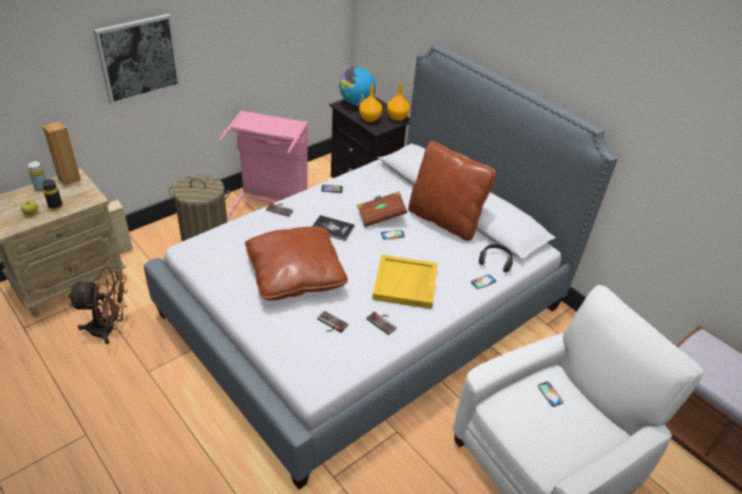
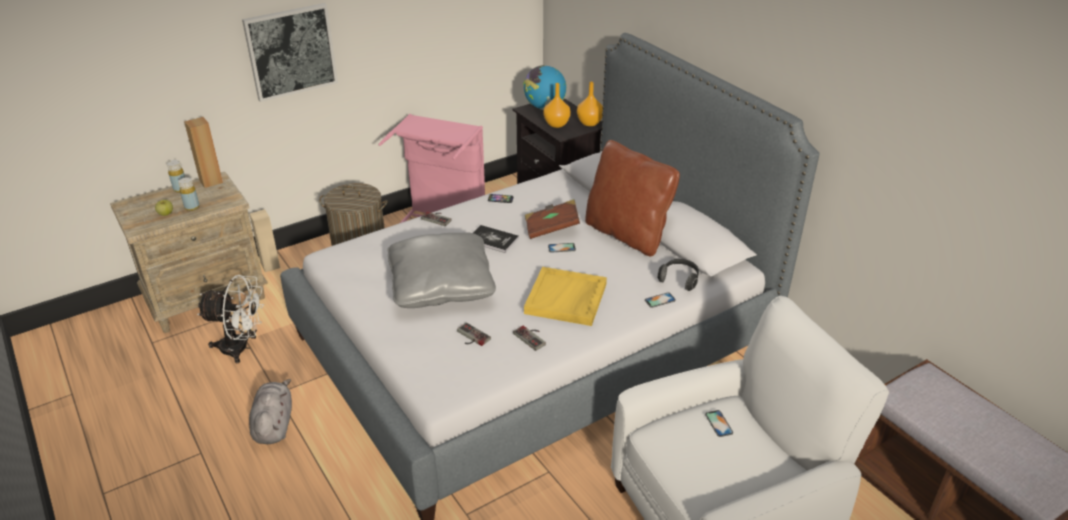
camera: 10 degrees right, 5 degrees down
black bottle [42,179,62,209] -> yellow bottle [178,177,200,211]
brown fan [69,267,128,344] -> white fan [197,275,264,363]
brown pillow [245,226,348,300] -> grey pillow [387,232,496,308]
none -> grey plush toy [249,379,292,444]

